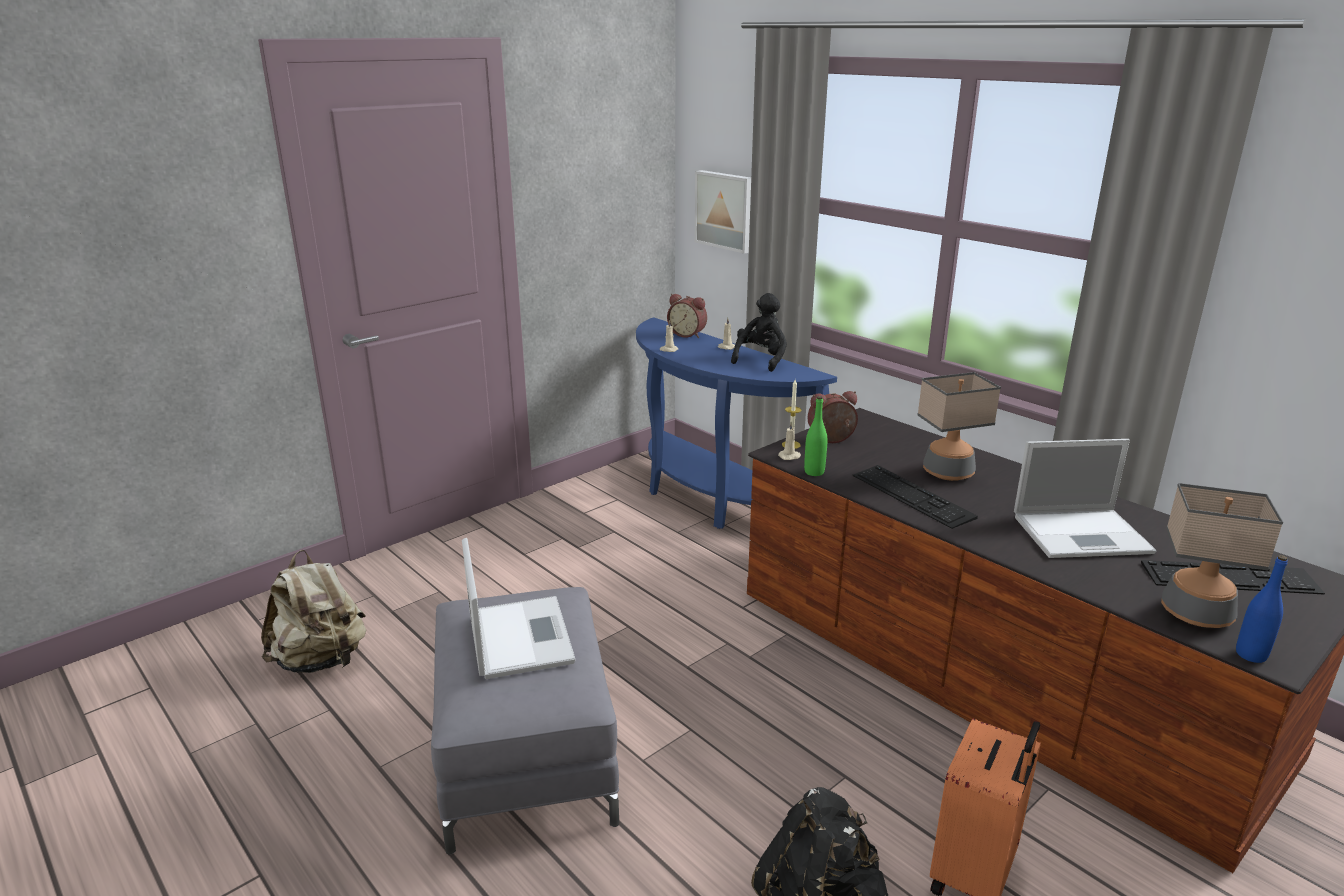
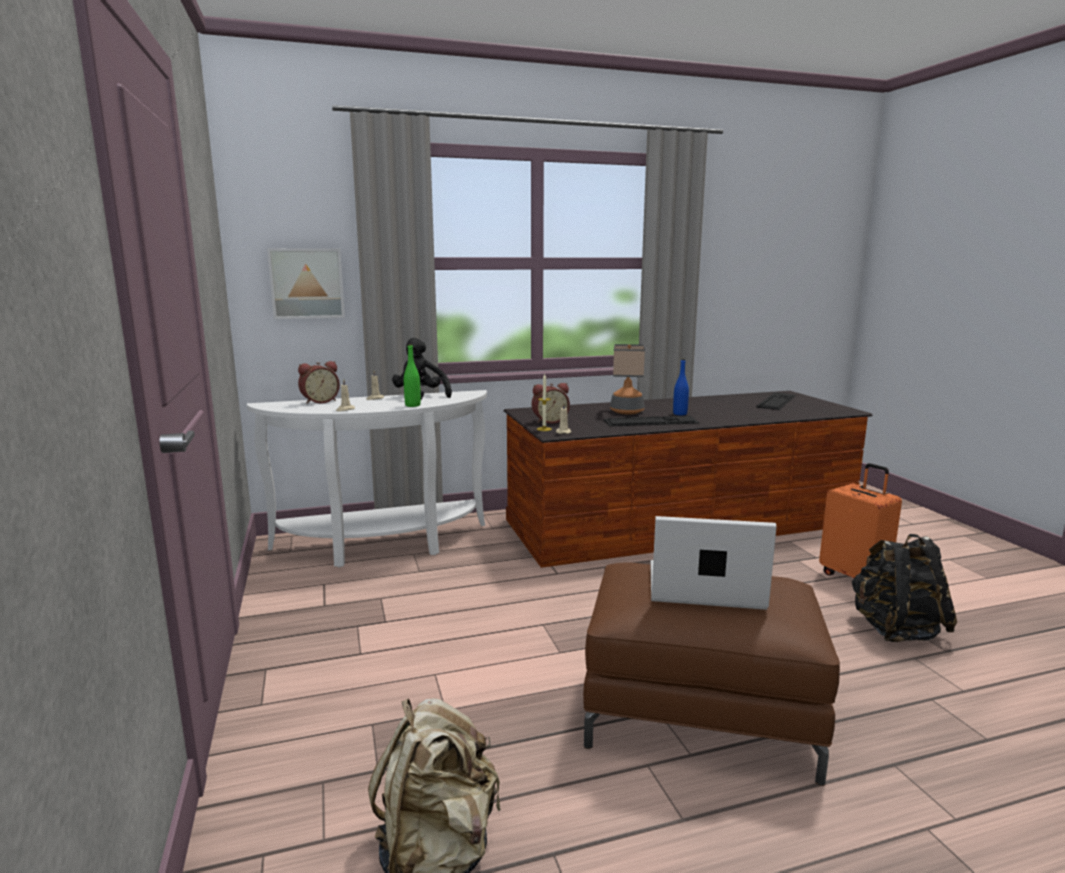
camera: 65 degrees left, 10 degrees down
grey ottoman [431,587,619,855] -> brown ottoman [583,562,840,786]
blue console table [636,317,837,529] -> white console table [247,390,487,567]
green bottle [804,396,827,476] -> green bottle moved to [404,344,421,407]
alarm clock [807,391,858,443] -> alarm clock turned 120 degrees counterclockwise [532,383,570,424]
laptop [1014,439,1156,558] -> none
table lamp [1161,483,1283,628] -> none
blue bottle [1236,555,1287,663] -> blue bottle moved to [673,359,689,415]

